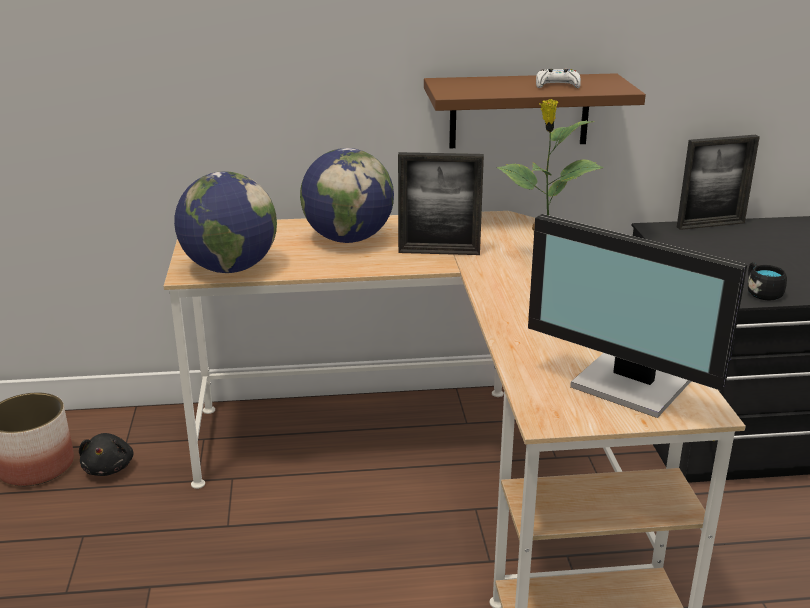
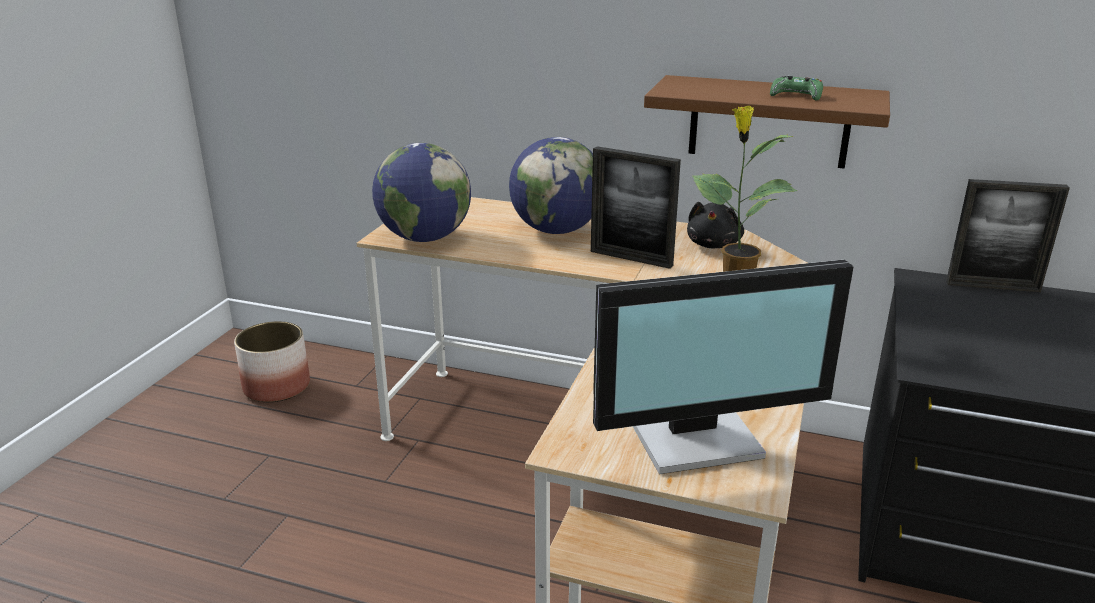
camera: 25 degrees right, 0 degrees up
black plush toy [79,433,134,476] -> black plush toy moved to [687,202,744,248]
monitor [528,214,747,418] -> monitor turned 75 degrees counterclockwise [593,259,854,474]
white game controller [536,69,581,88] -> green game controller [770,76,823,101]
black mug [748,262,787,301] -> none

